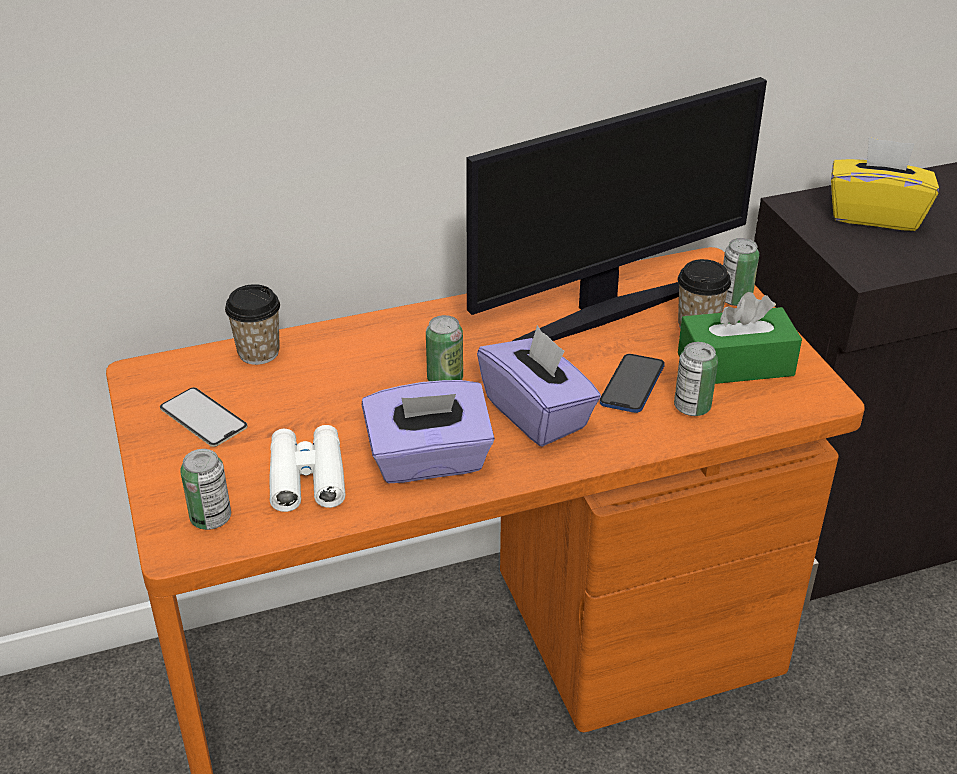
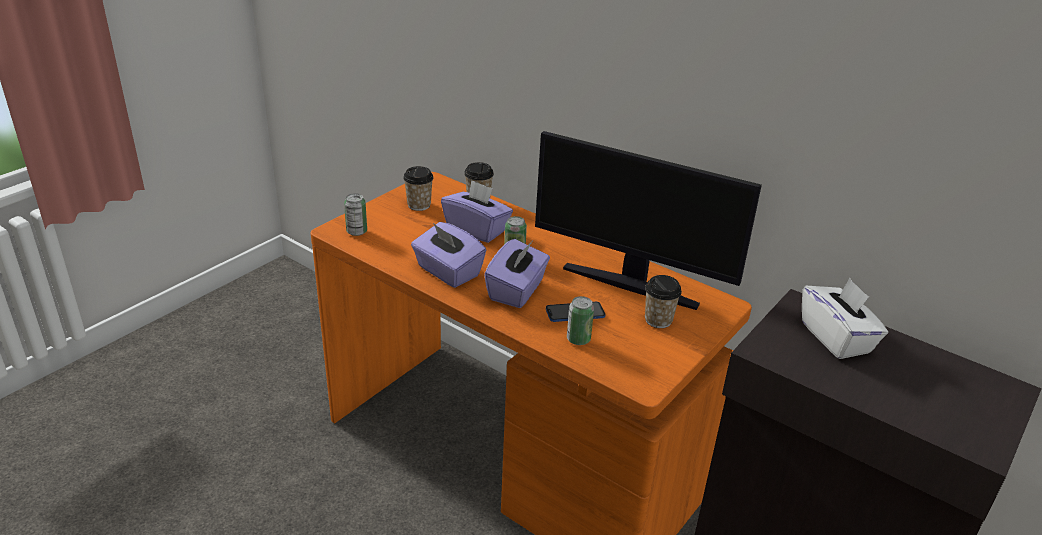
camera: 55 degrees right, 5 degrees down
phone [160,387,248,447] -> cup [403,166,434,211]
white binoculars [269,425,345,512] -> none
green tissue box [678,292,802,384] -> none
can [723,238,759,306] -> none
yellow tissue box [831,137,939,231] -> white tissue box [802,278,888,359]
none -> purple tissue box [441,180,513,243]

